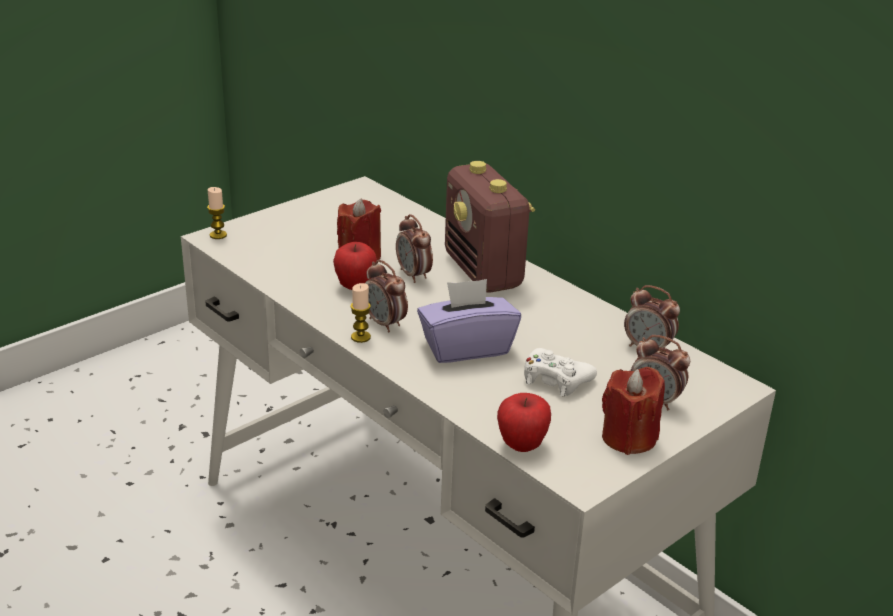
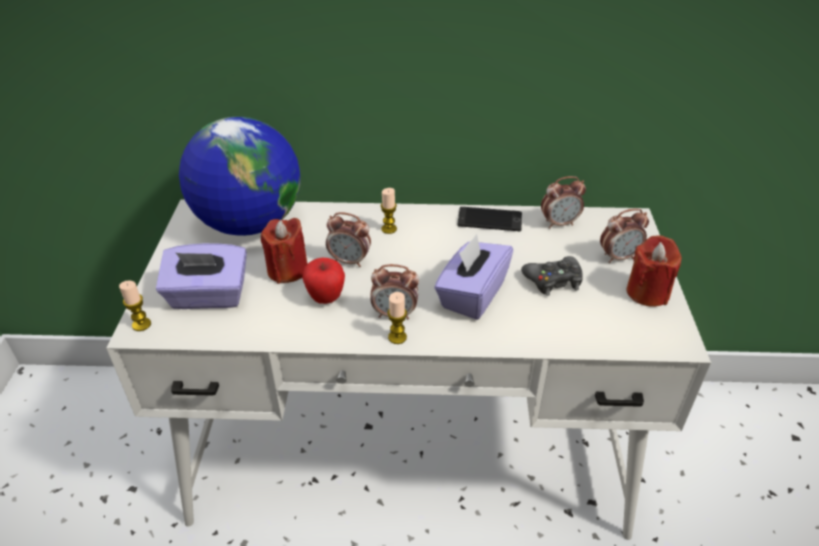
camera: 45 degrees left, 10 degrees up
radio [445,161,535,293] -> candle [381,188,397,234]
apple [497,393,551,452] -> none
white game controller [524,348,597,396] -> black game controller [521,256,583,296]
none -> purple tissue box [156,243,247,309]
none -> globe [179,117,300,236]
none -> phone [458,207,522,232]

